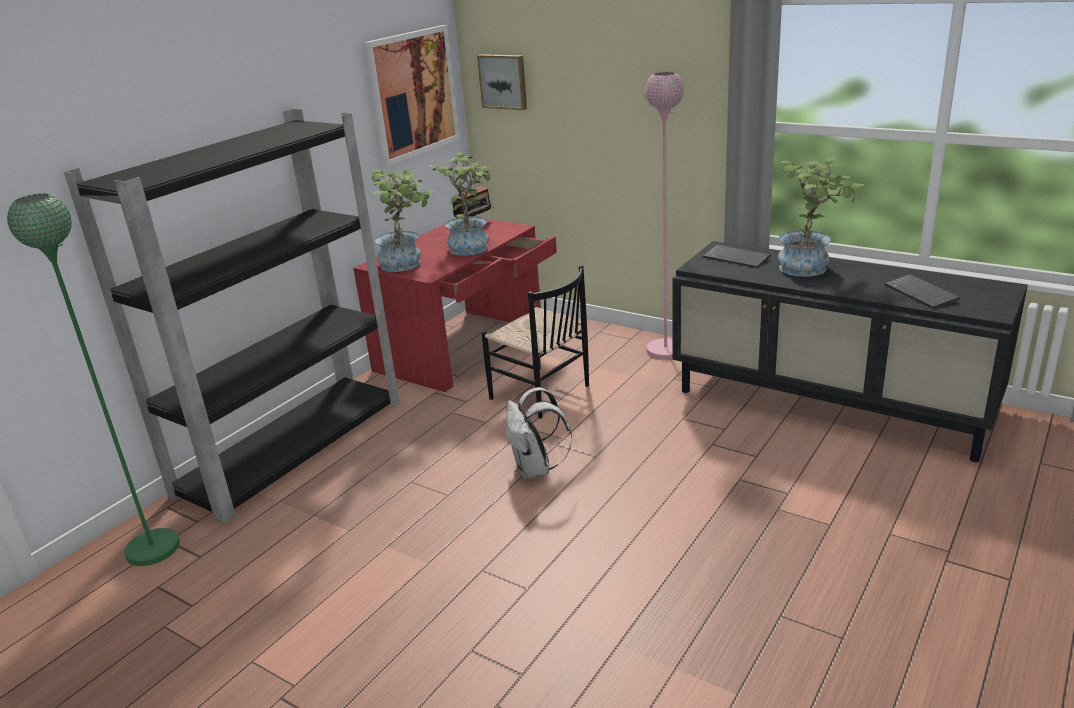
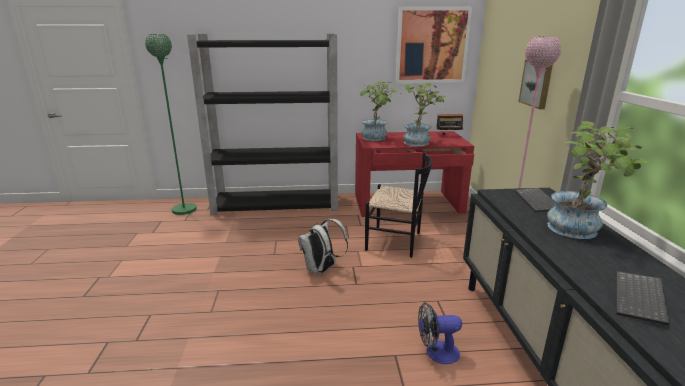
camera: 50 degrees right, 5 degrees down
picture [477,54,527,110] -> picture moved to [519,60,553,109]
black chair [482,265,589,418] -> black chair turned 75 degrees counterclockwise [365,153,433,258]
none -> fan [418,302,462,364]

